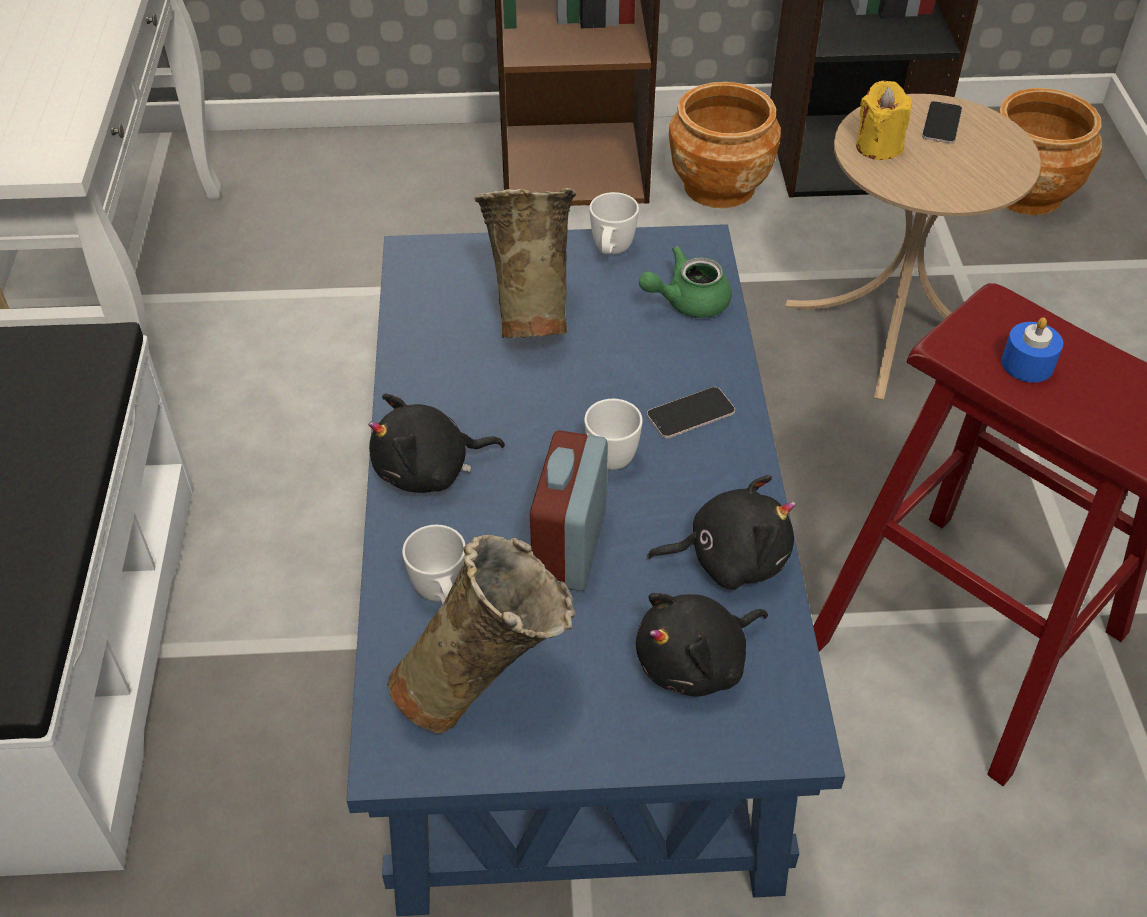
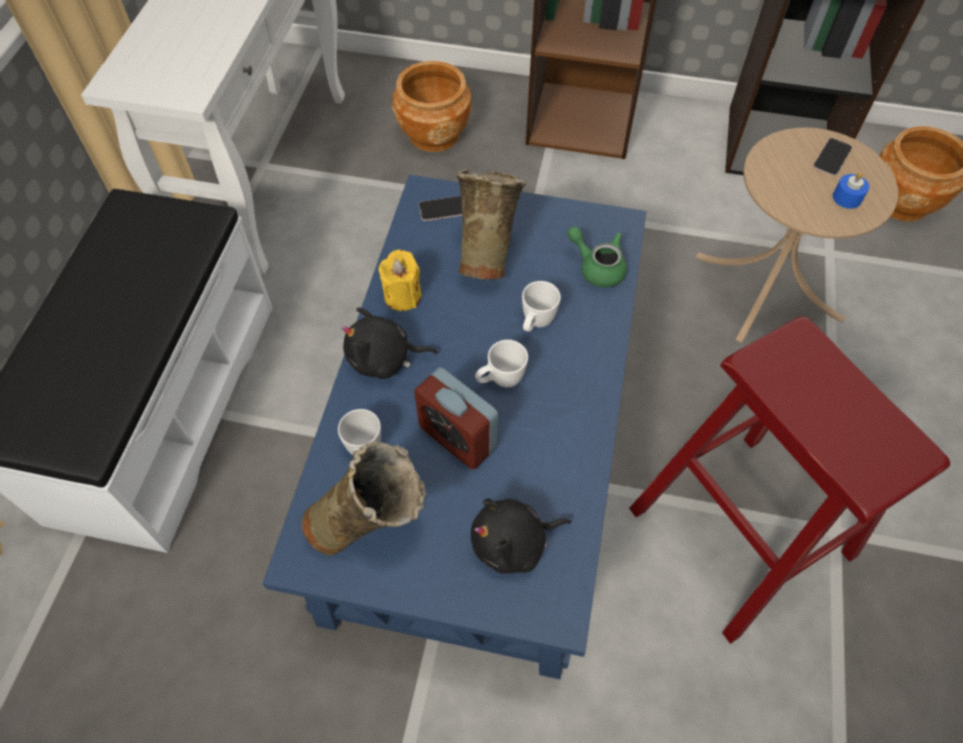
camera: 15 degrees right, 10 degrees up
alarm clock [530,430,608,591] -> alarm clock turned 75 degrees counterclockwise [414,367,498,470]
white mug [589,192,639,254] -> white mug moved to [522,281,561,332]
green teapot [639,246,732,318] -> green teapot turned 45 degrees clockwise [567,226,627,287]
phone [647,387,735,438] -> phone moved to [419,196,462,221]
black plush toy [647,475,796,589] -> none
brown planter [669,82,781,208] -> brown planter moved to [392,61,471,152]
yellow candle [856,80,912,160] -> yellow candle moved to [378,250,422,311]
blue candle [1001,317,1063,382] -> blue candle moved to [833,172,869,209]

